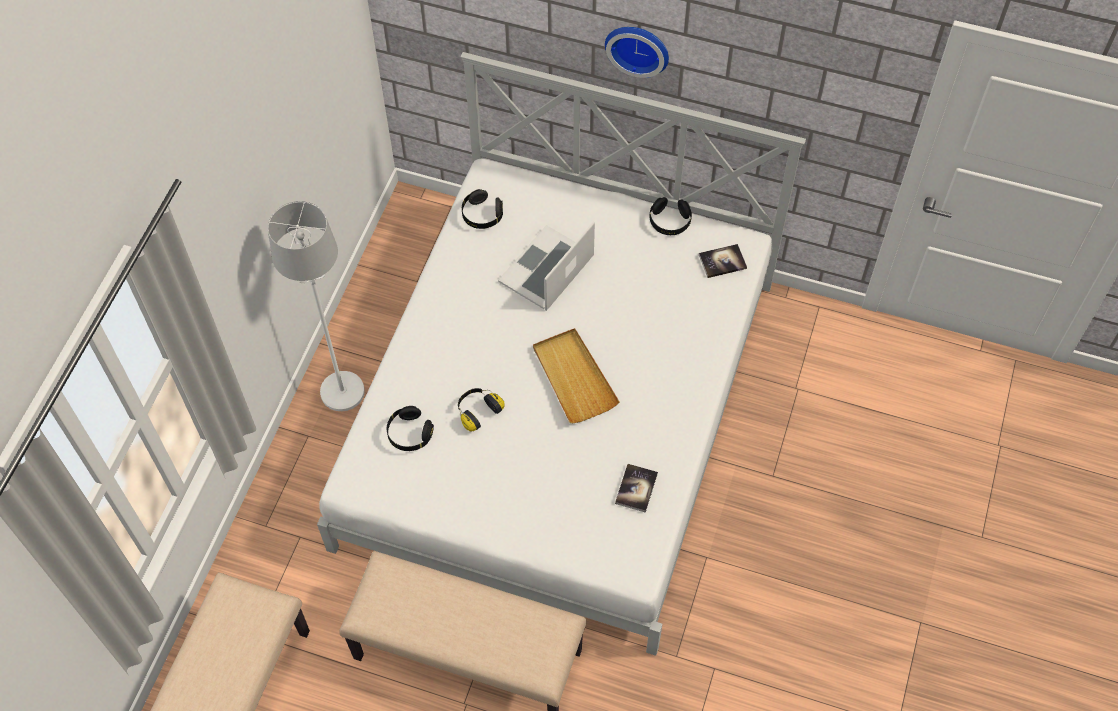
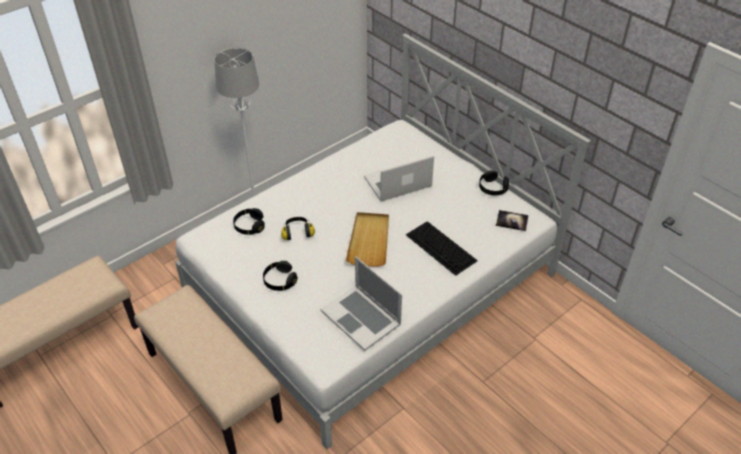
camera: 30 degrees right, 15 degrees down
black headphones [462,189,503,229] -> black headphones moved to [263,261,297,291]
wall clock [605,27,669,78] -> none
book [615,464,658,513] -> laptop [320,256,402,351]
none -> keyboard [406,221,478,276]

